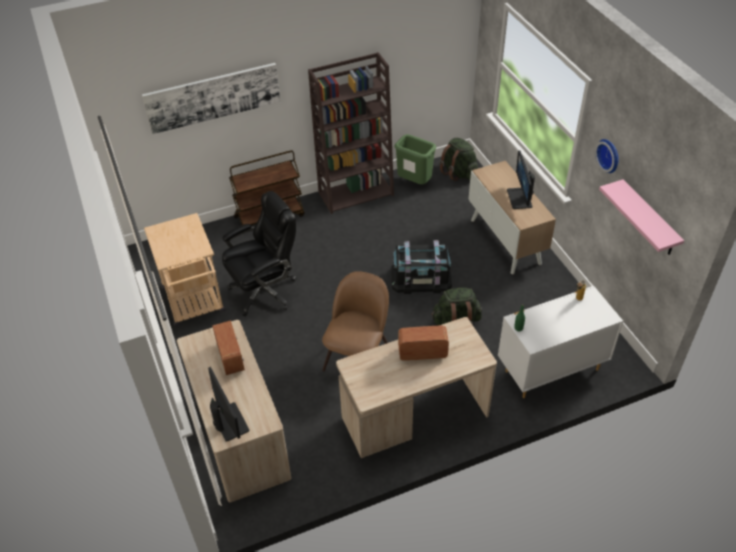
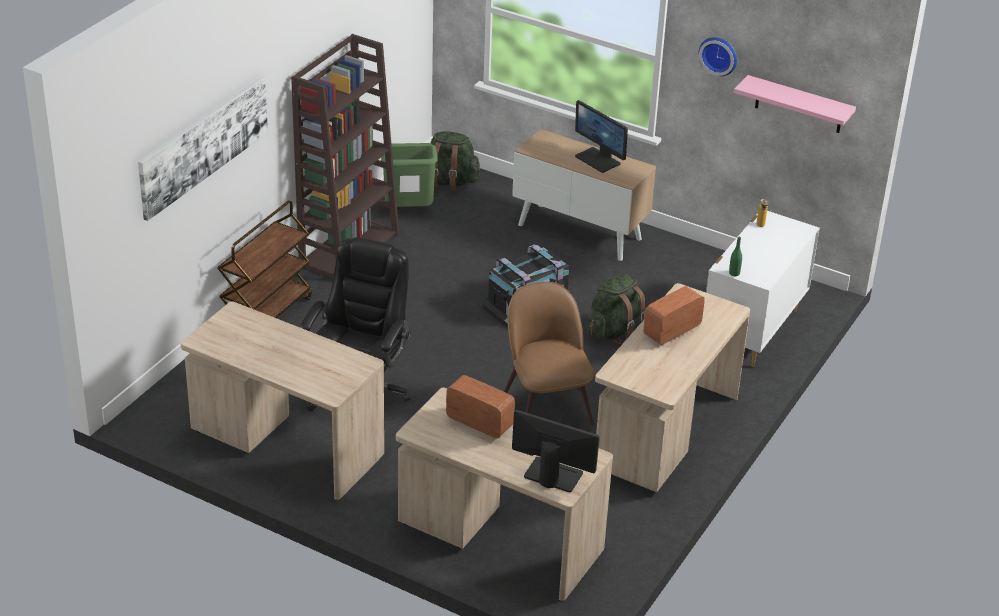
camera: 40 degrees left, 10 degrees down
beige cart [144,213,225,326] -> beige desk [181,301,384,500]

